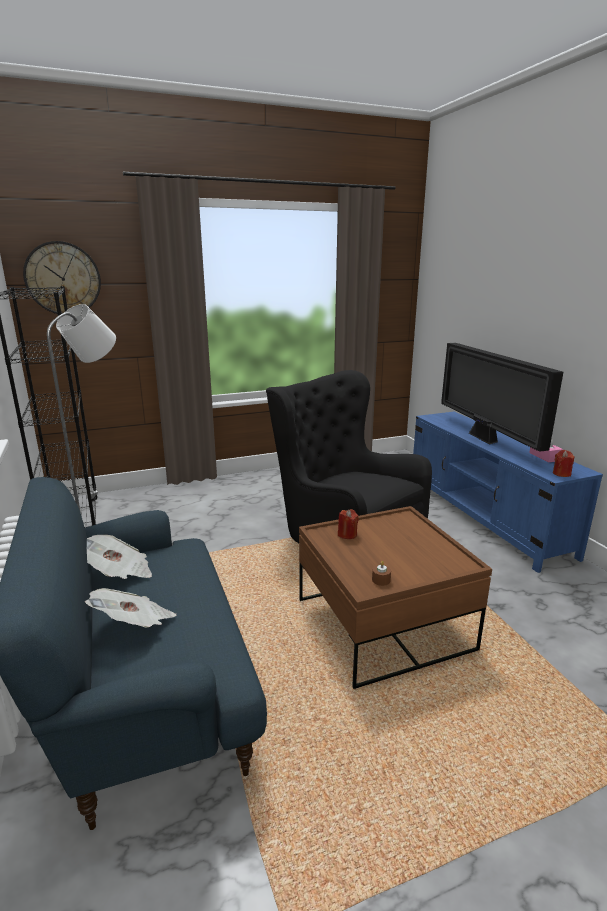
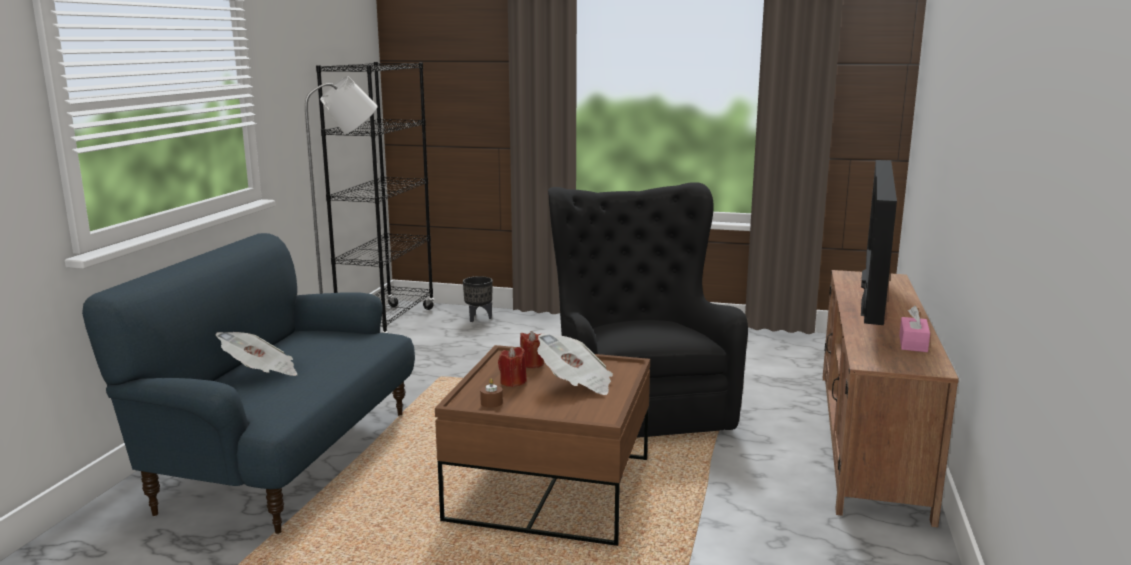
camera: 35 degrees right, 5 degrees down
wall clock [23,241,101,314] -> none
newspaper [87,535,152,579] -> newspaper moved to [537,333,613,395]
blue tv stand [413,412,603,573] -> brown tv stand [823,270,959,527]
red candle [553,450,574,477] -> red candle moved to [498,347,527,387]
none -> black planter [463,276,493,322]

